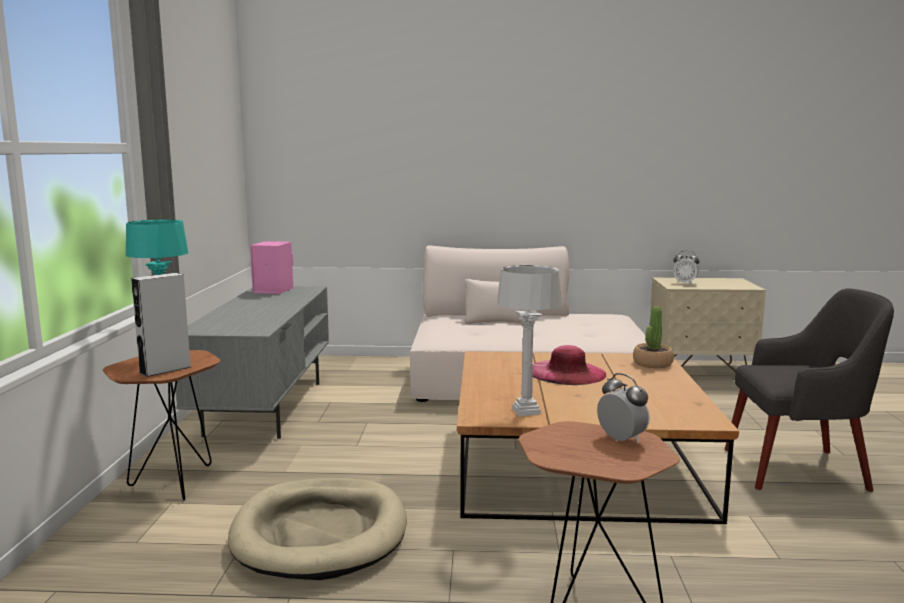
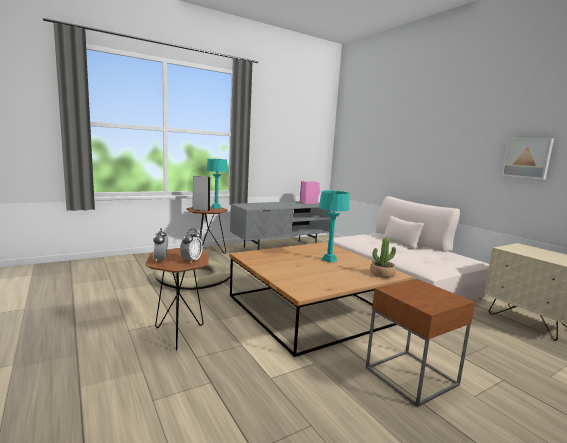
camera: 55 degrees right, 0 degrees up
grey table lamp [497,265,562,416] -> none
pink hat [532,345,606,385] -> turquoise table lamp [319,190,350,263]
alarm clock [673,250,700,284] -> alarm clock moved to [153,228,168,263]
grey armchair [725,288,894,492] -> brown side table [366,279,475,407]
none -> picture [502,138,554,179]

